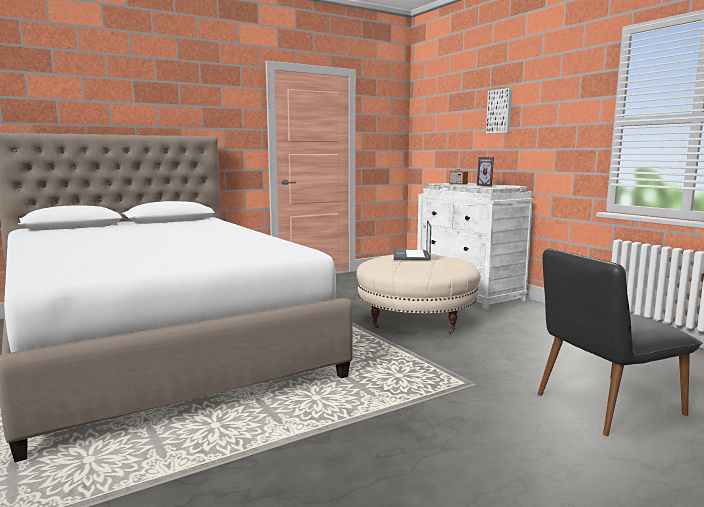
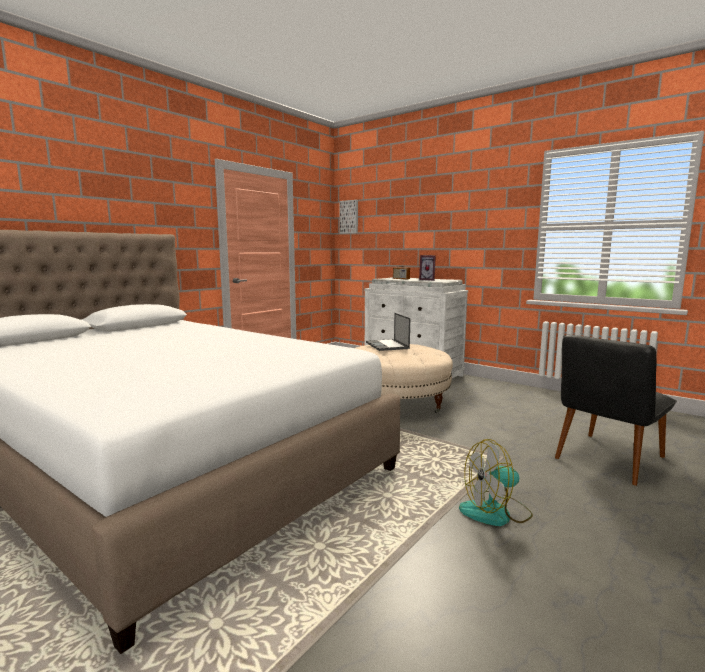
camera: 20 degrees left, 0 degrees up
picture [486,88,512,134] -> picture moved to [339,200,358,234]
none -> fan [459,439,533,526]

